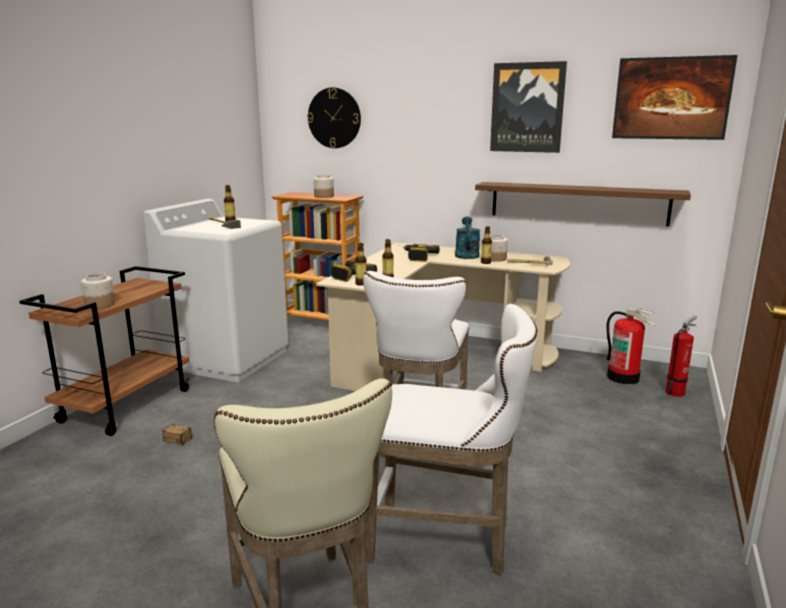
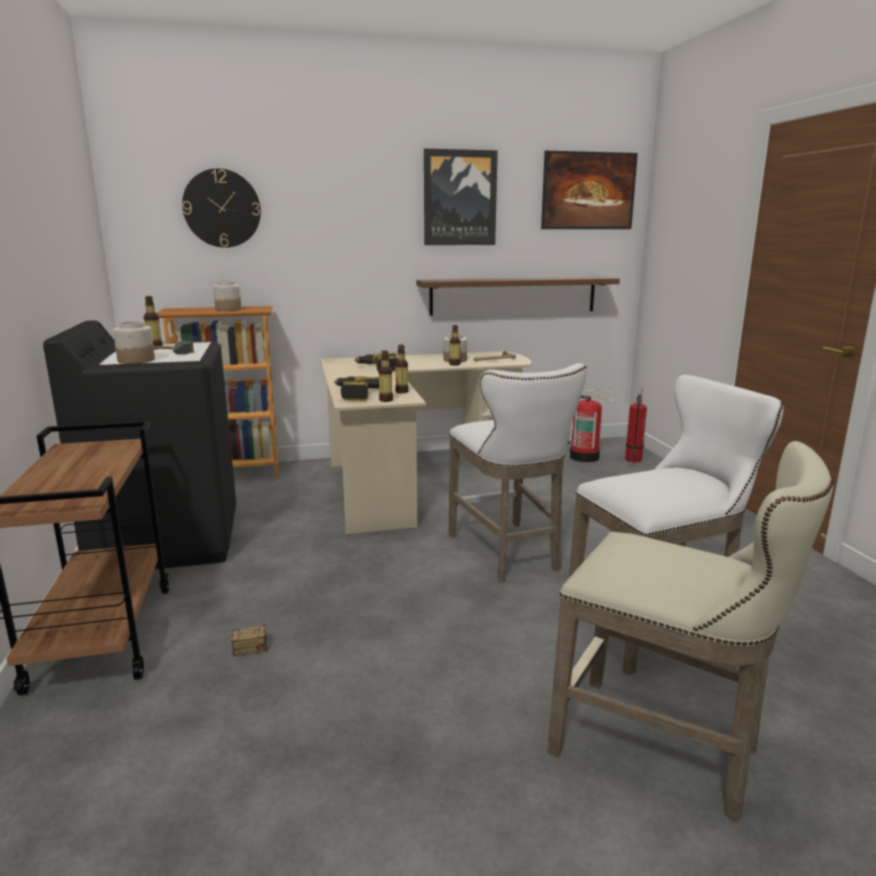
camera: 35 degrees left, 0 degrees up
jar [81,273,115,309] -> jar moved to [113,321,155,364]
white washing machine [143,199,288,382] -> black washing machine [43,320,236,569]
turquoise watering can [455,216,480,259] -> none

